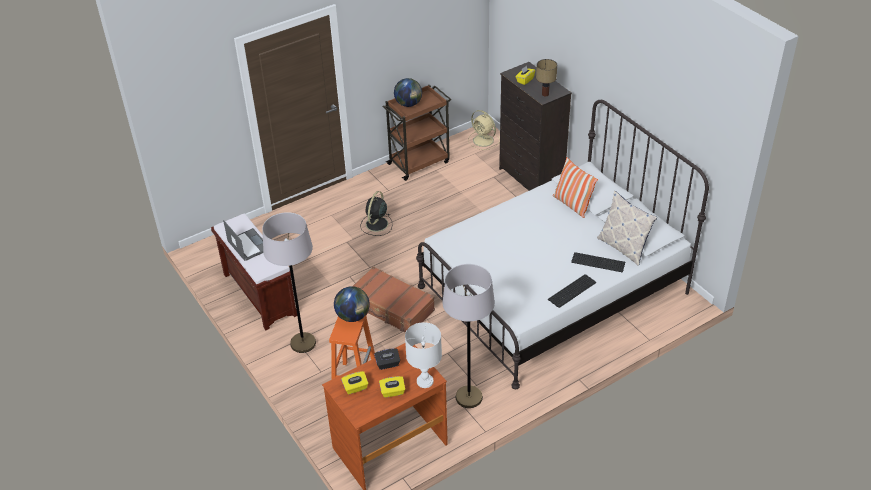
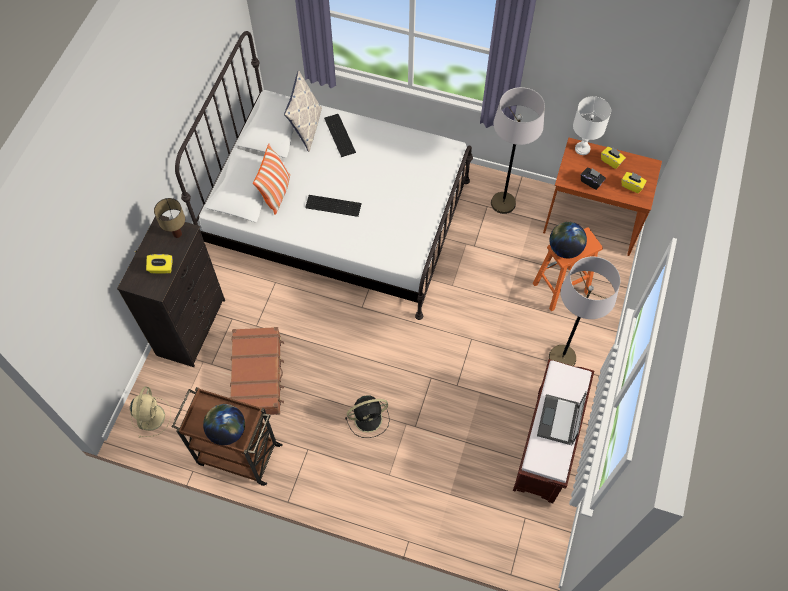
camera: 130 degrees left, 20 degrees up
brown suitcase [353,266,435,332] -> brown suitcase moved to [230,327,284,415]
keyboard [548,274,596,308] -> keyboard moved to [305,195,362,217]

